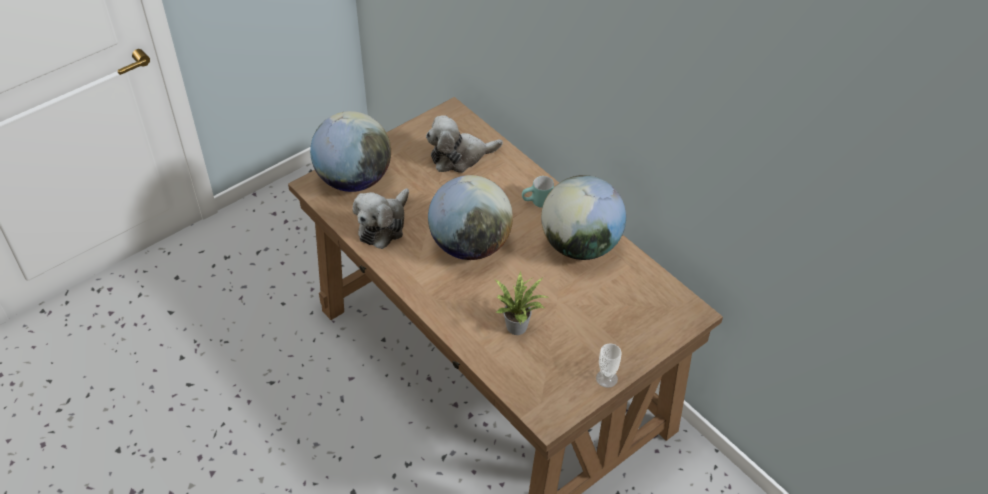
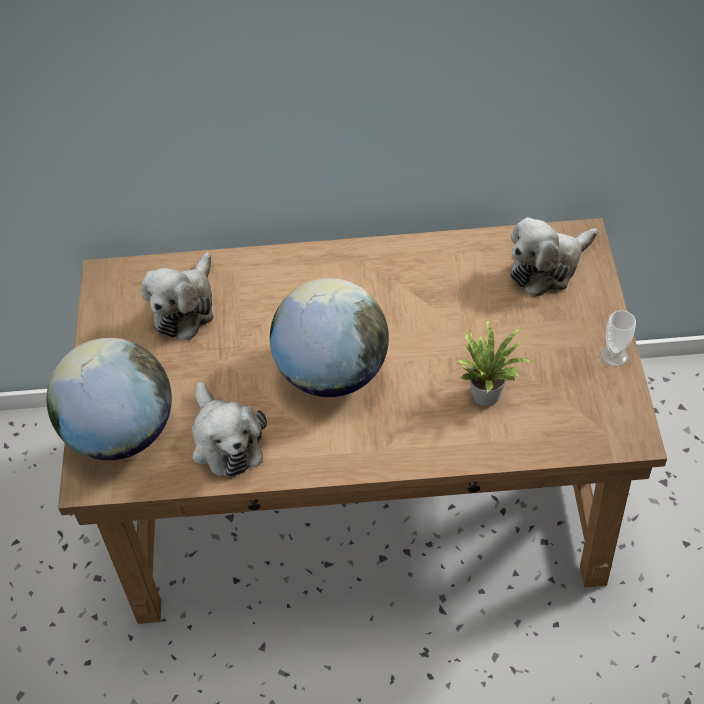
camera: 50 degrees left, 5 degrees up
turquoise mug [522,176,554,208] -> none
globe [541,175,626,260] -> none
none -> plush toy [510,217,598,297]

